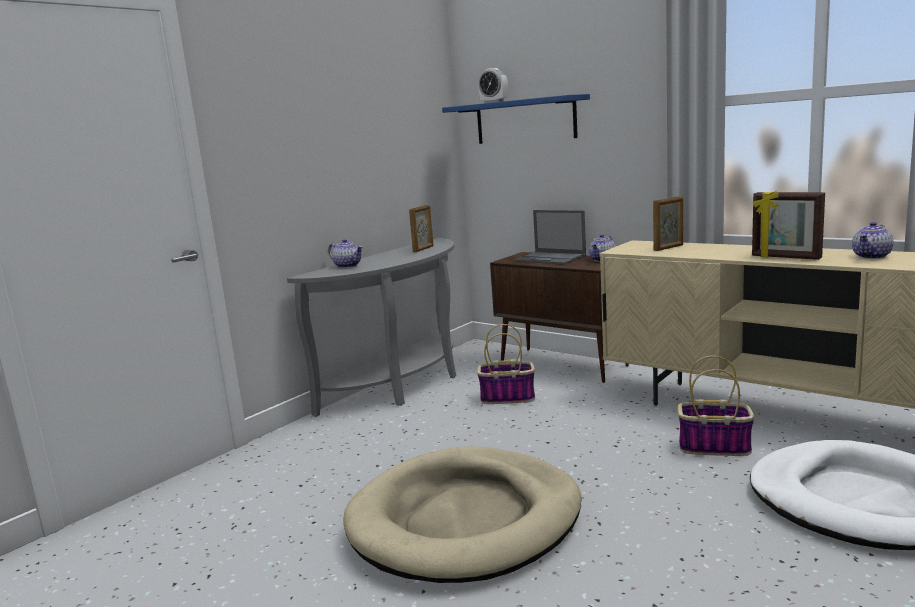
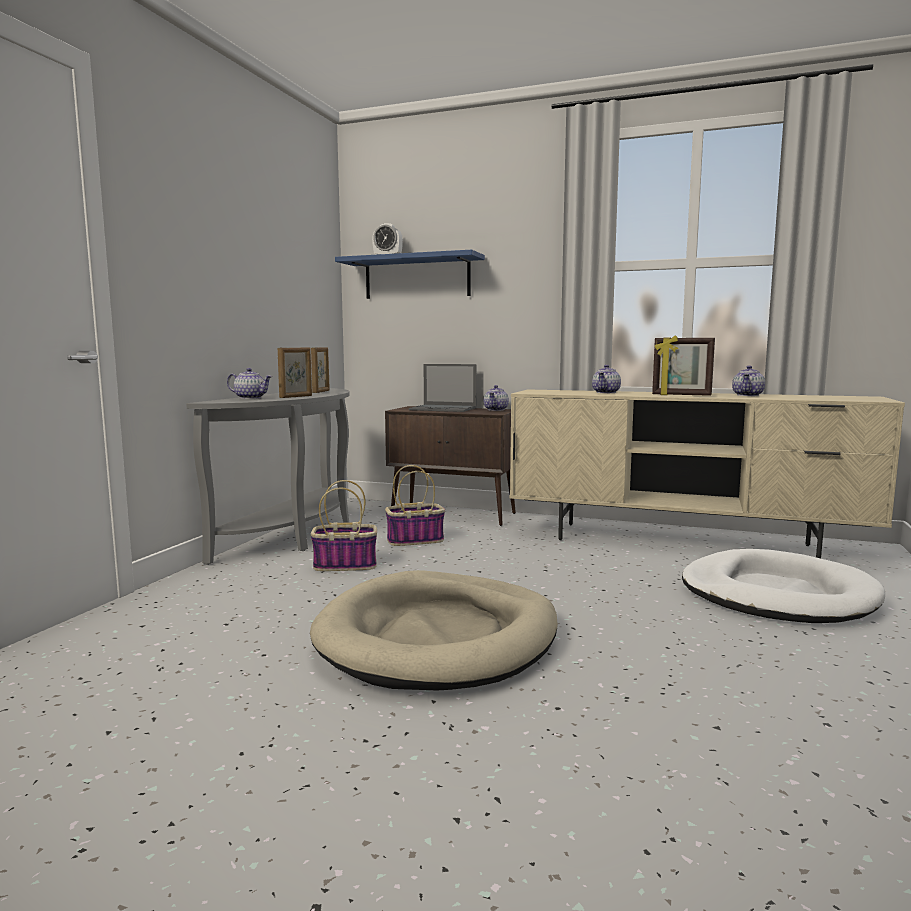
camera: 20 degrees left, 5 degrees down
picture frame [653,196,683,251] -> picture frame moved to [278,348,312,398]
basket [678,356,754,456] -> basket moved to [310,480,377,571]
none -> teapot [592,365,621,393]

